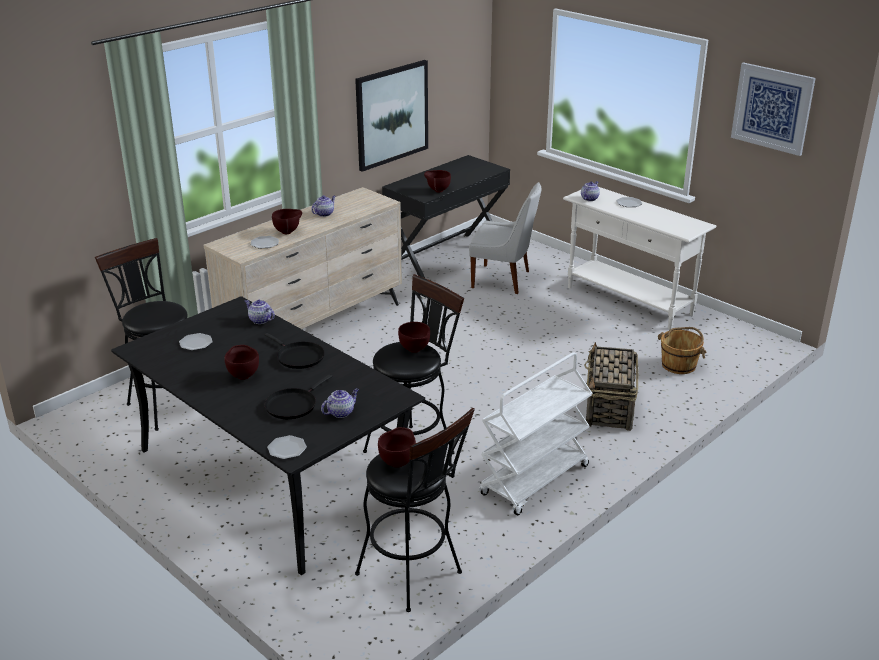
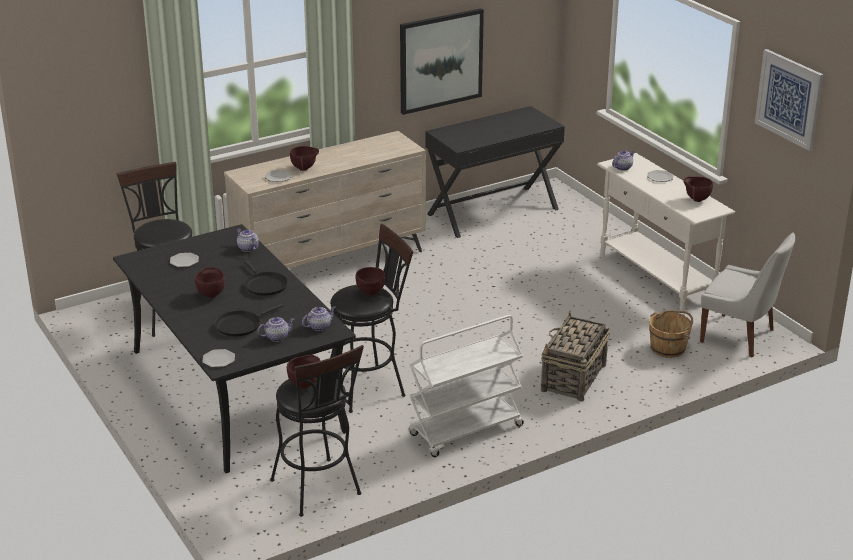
camera: 15 degrees right, 0 degrees up
teapot [311,196,336,217] -> teapot moved to [302,306,336,331]
brown bowl [424,170,451,193] -> brown bowl moved to [683,176,713,202]
white chair [469,182,542,294] -> white chair moved to [700,233,795,357]

